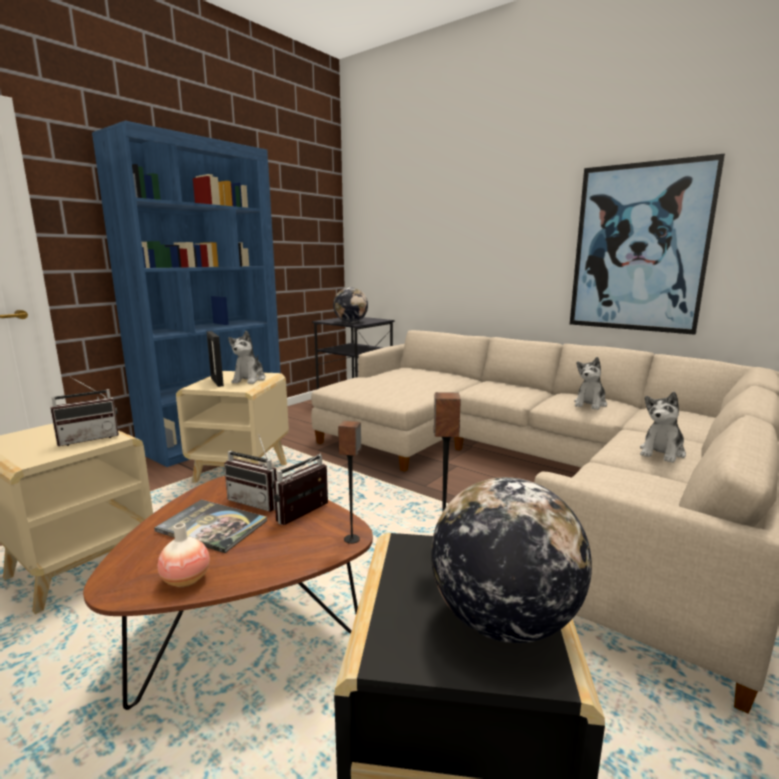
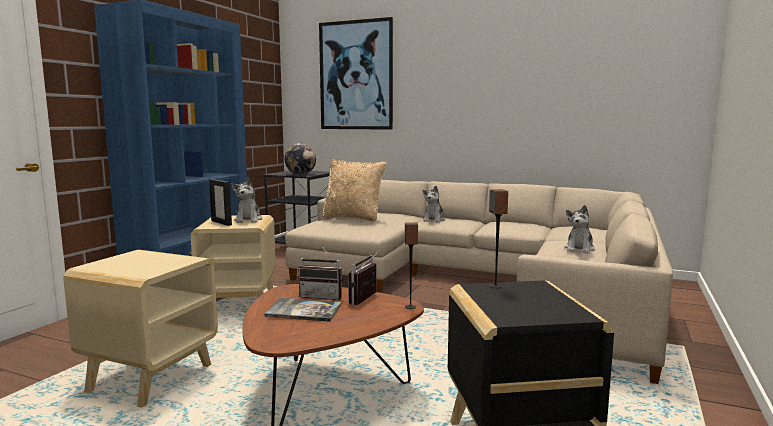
camera: 15 degrees left, 5 degrees down
radio [50,377,119,446] -> none
vase [158,523,210,587] -> none
globe [431,477,592,643] -> none
picture [570,153,725,335] -> picture moved to [319,17,393,130]
plush toy [574,357,607,410] -> plush toy moved to [423,186,445,223]
none -> beige pillow [323,159,387,222]

